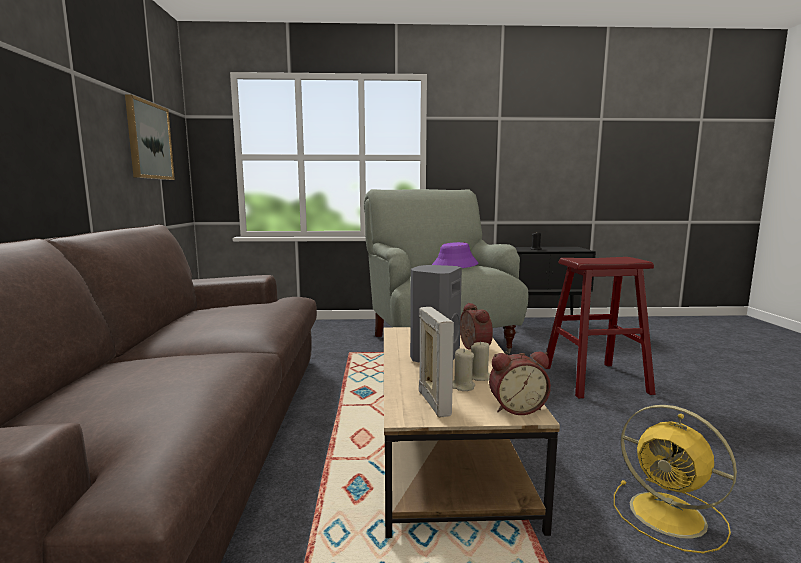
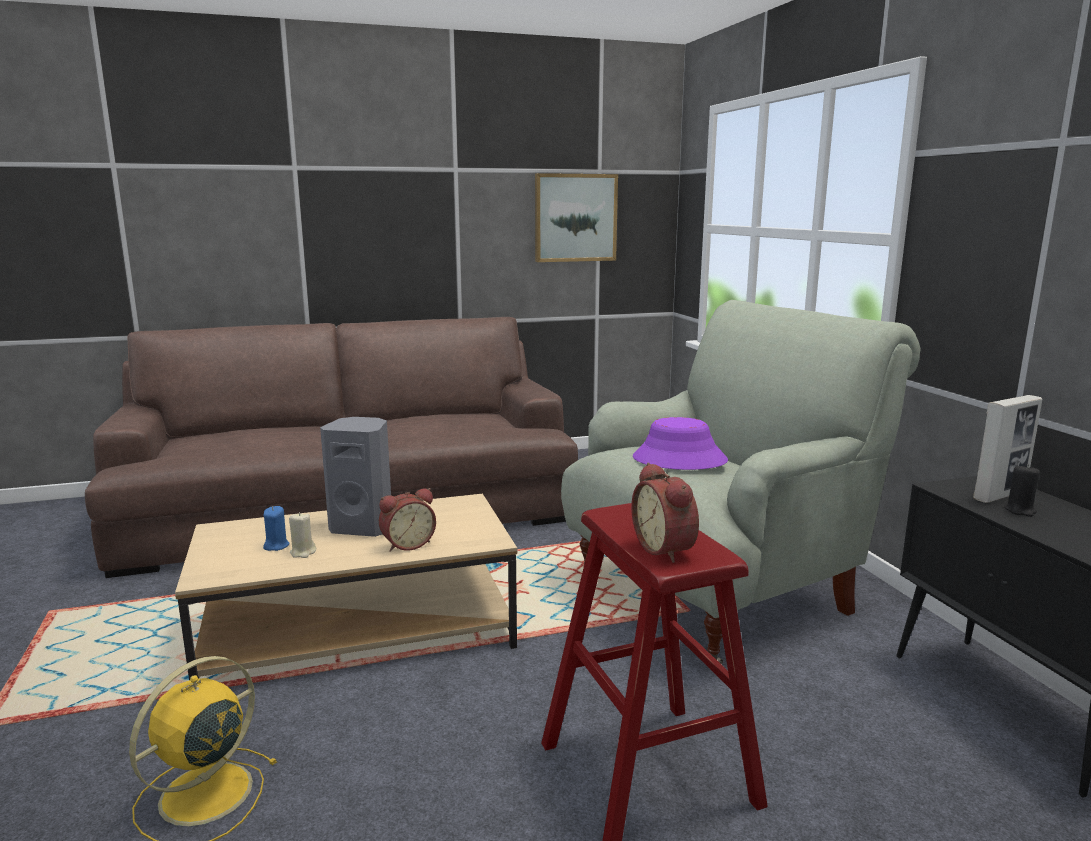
camera: 75 degrees right, 5 degrees up
picture frame [419,307,454,417] -> picture frame moved to [973,395,1042,503]
beige candle [452,349,475,391] -> blue candle [263,506,290,551]
alarm clock [489,352,551,415] -> alarm clock moved to [631,463,699,563]

